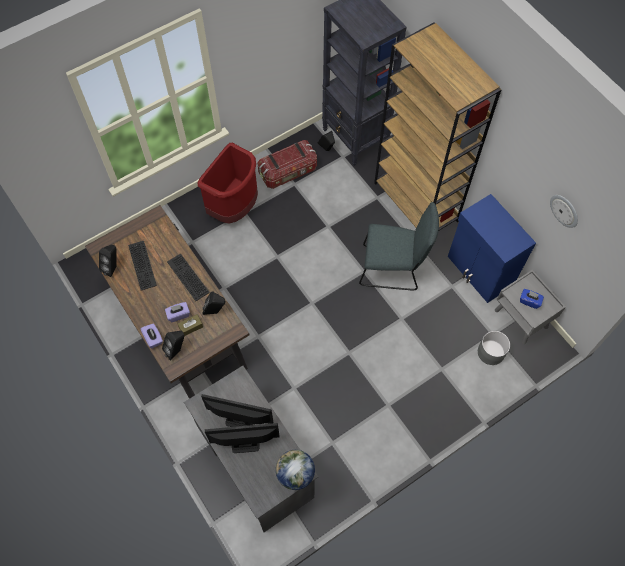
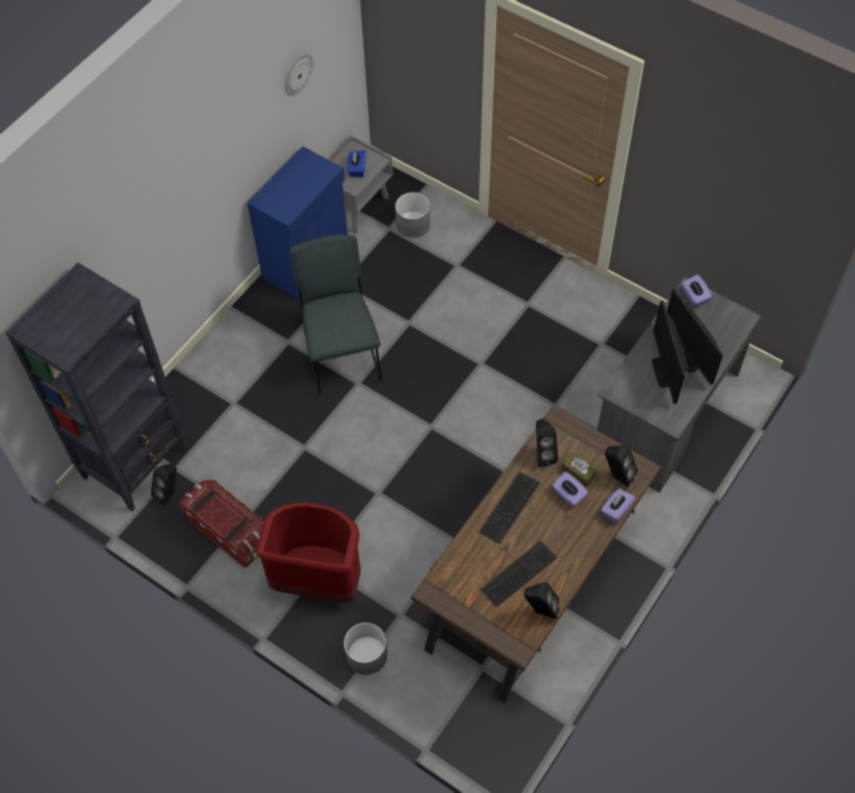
camera: 110 degrees left, 5 degrees down
globe [276,450,315,490] -> purple tissue box [682,275,712,308]
brown bookcase [374,22,501,230] -> none
none -> grey planter [344,623,387,675]

